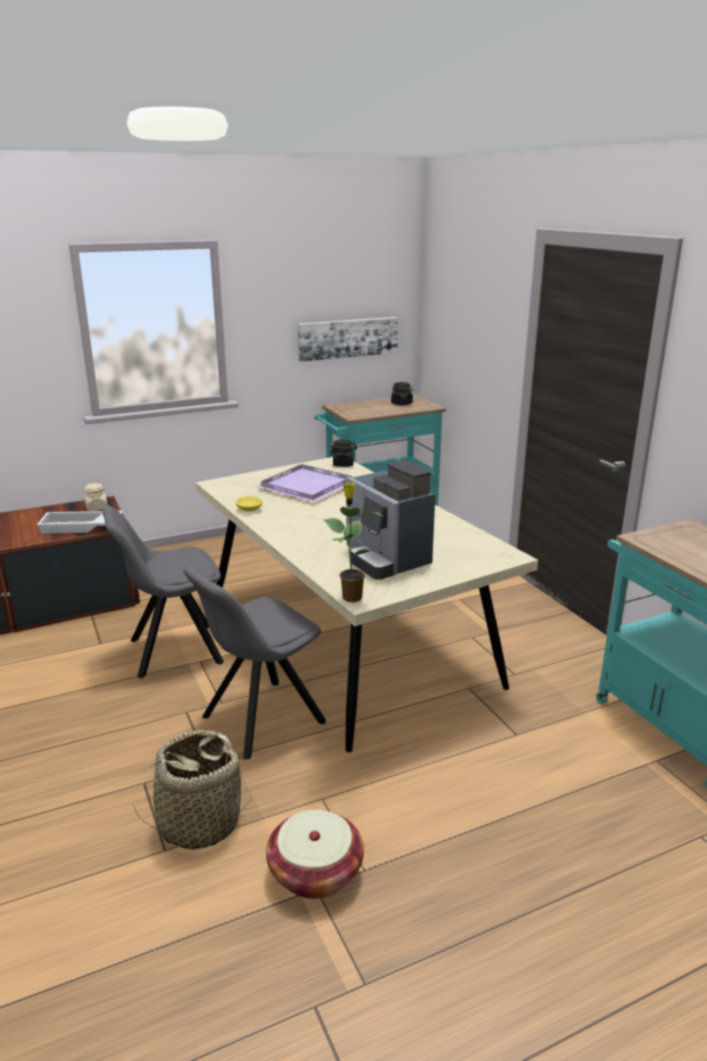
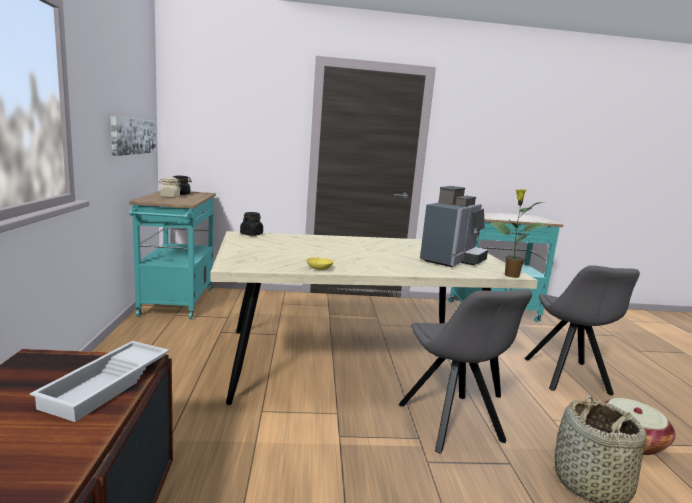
camera: 70 degrees left, 10 degrees down
beige jar [84,483,108,511] -> beige jar moved to [159,177,181,198]
grey chair [103,505,224,678] -> grey chair moved to [524,265,640,395]
purple tray [255,464,352,502] -> none
coffee machine [346,460,435,580] -> coffee machine turned 45 degrees counterclockwise [420,186,488,267]

